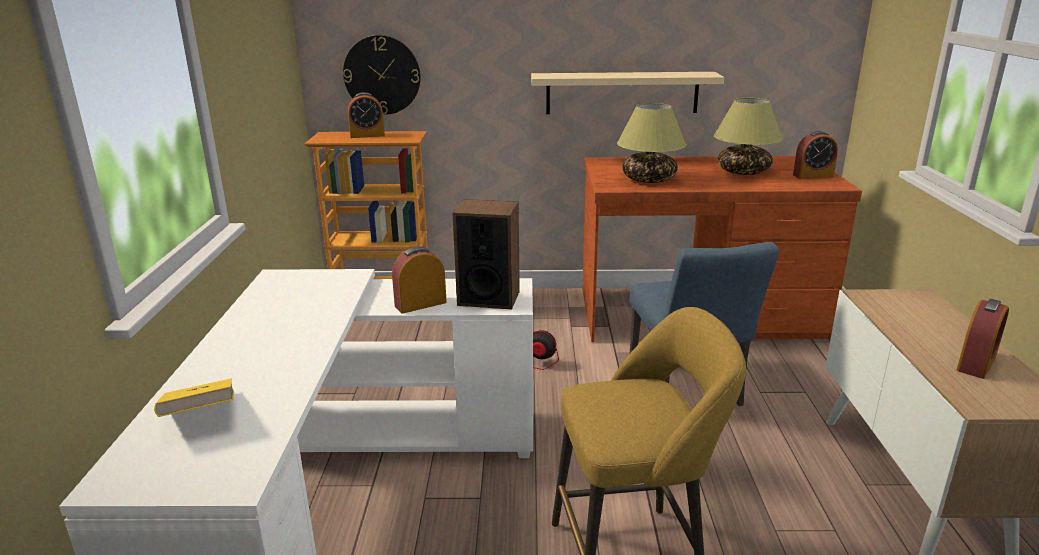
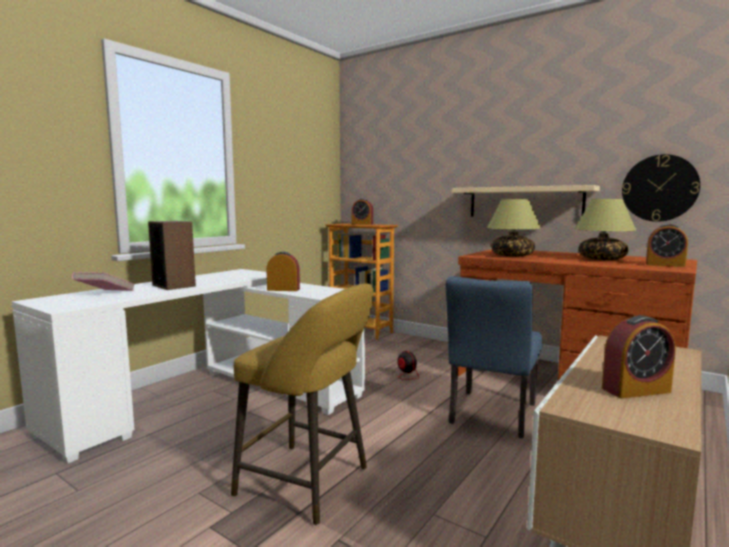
camera: 35 degrees right, 15 degrees down
yellow book [154,378,234,417] -> pink book [72,272,135,291]
wall clock [343,35,421,115] -> wall clock moved to [622,154,700,222]
speaker [453,199,520,310] -> speaker moved to [148,221,196,290]

